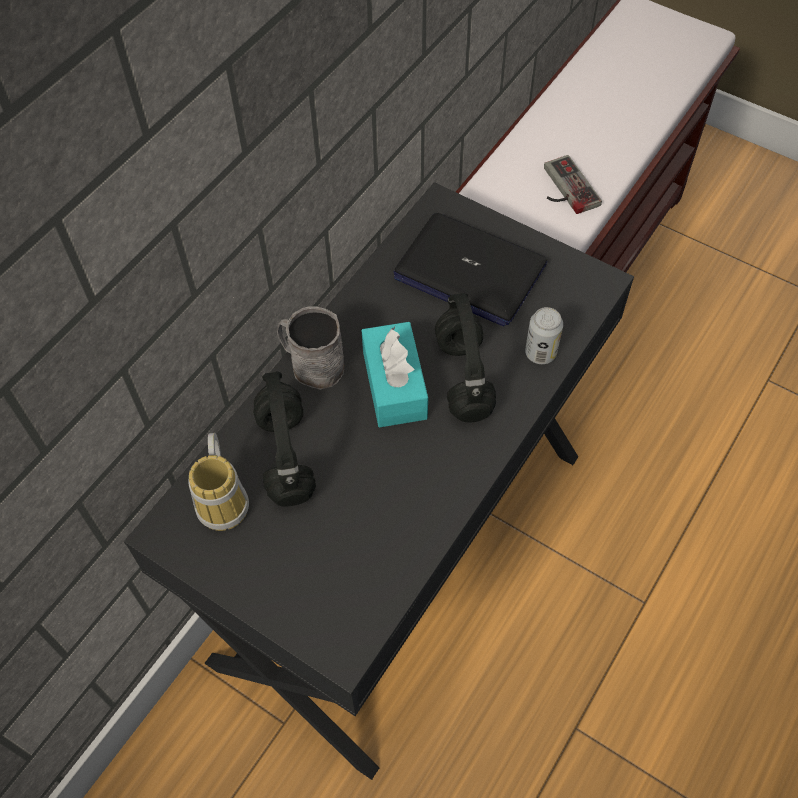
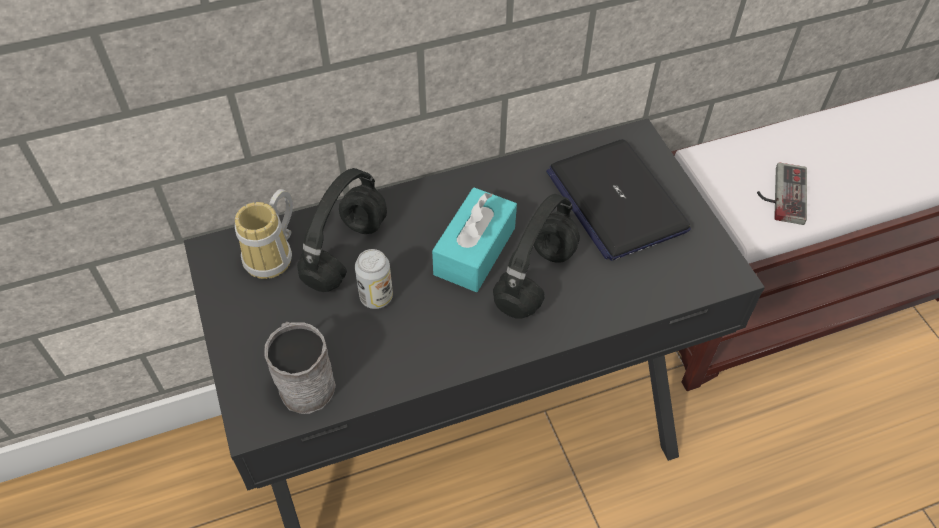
camera: 35 degrees right, 5 degrees down
grey mug [277,306,344,390] -> grey mug moved to [264,322,336,414]
can [525,307,563,364] -> can moved to [355,249,393,309]

